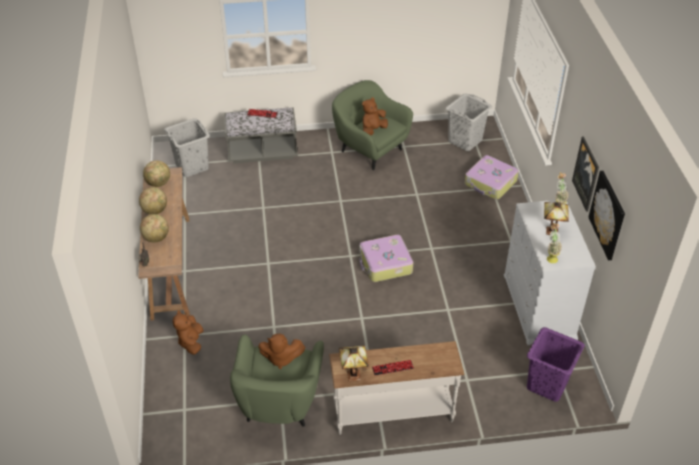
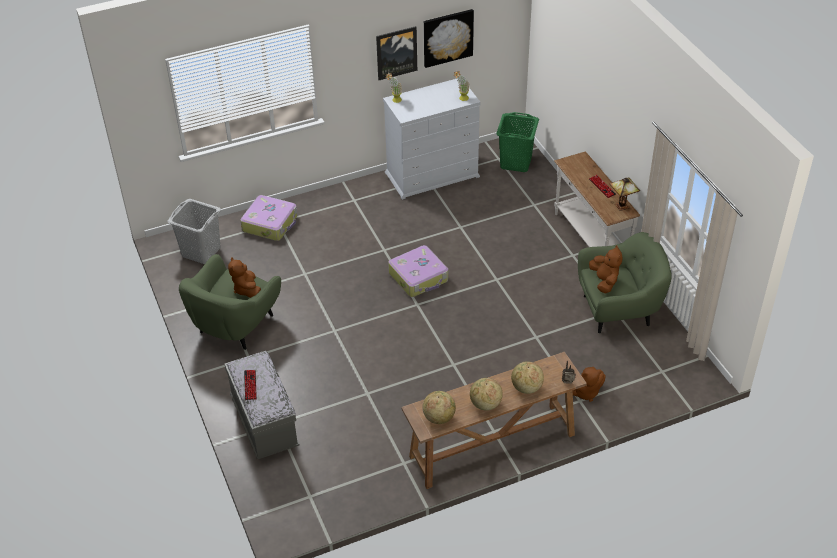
camera: 105 degrees left, 0 degrees up
grey laundry basket [164,118,210,177] -> none
brown plush toy [362,97,388,136] -> brown plush toy turned 45 degrees clockwise [228,257,261,298]
purple laundry basket [527,327,585,402] -> green laundry basket [496,112,539,172]
table lamp [544,202,569,235] -> none

